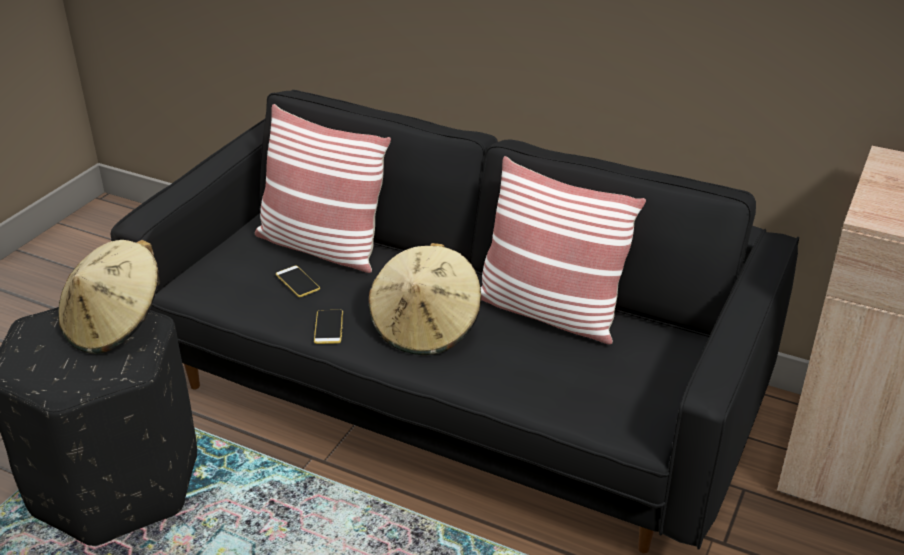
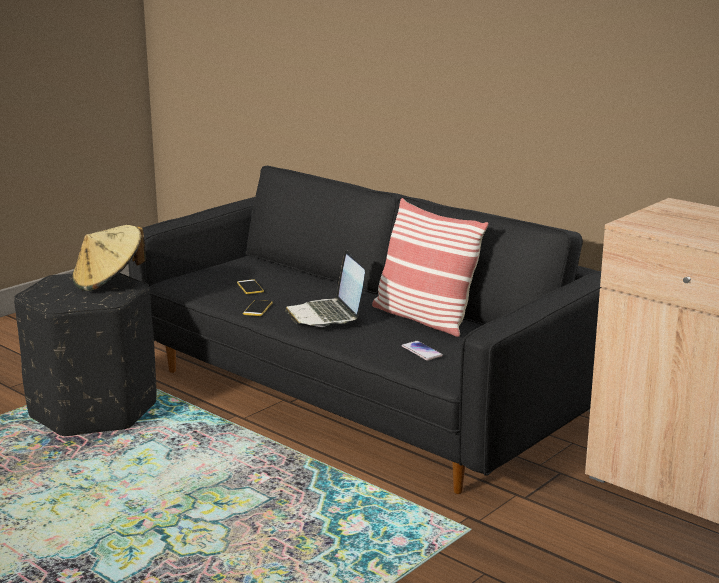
camera: 15 degrees right, 15 degrees down
pillow [255,104,391,273] -> none
beige hat [369,243,481,355] -> laptop [285,250,365,327]
none -> phone [402,341,443,361]

